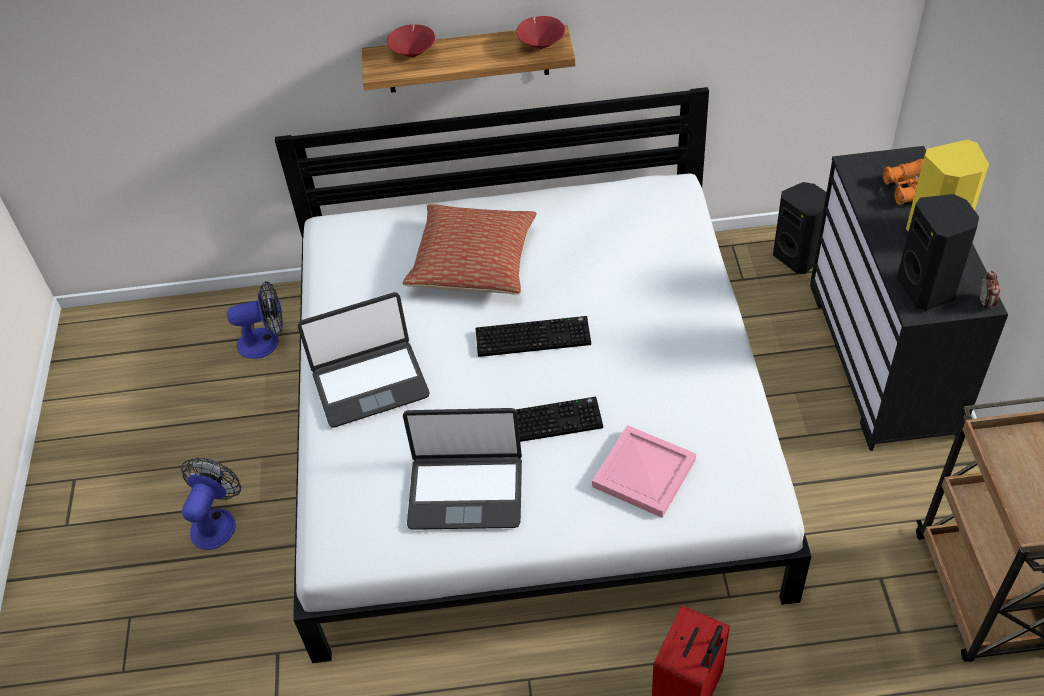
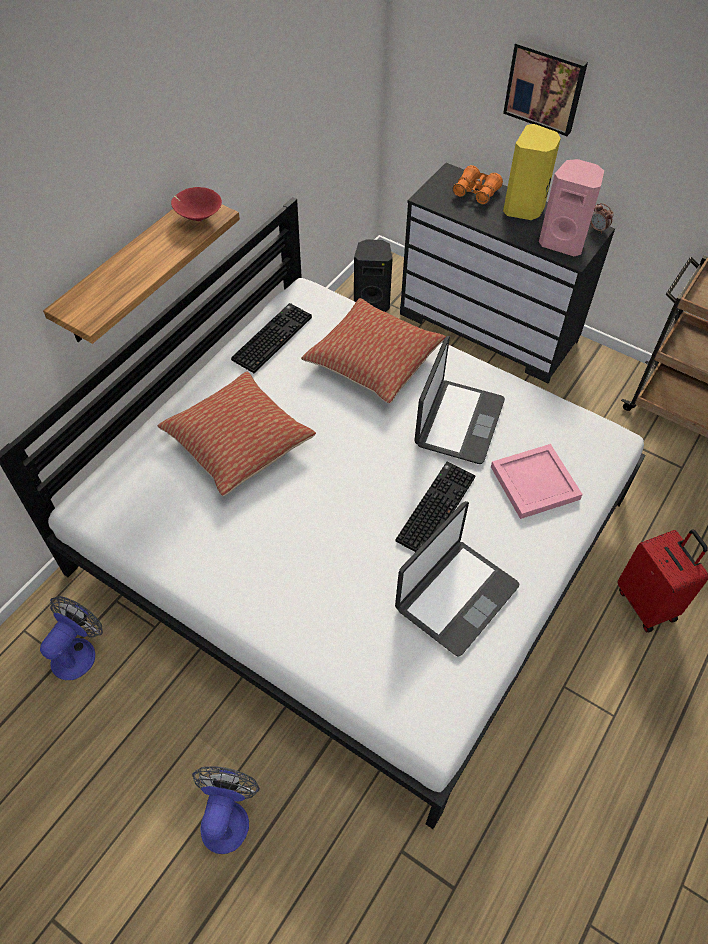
camera: 55 degrees left, 5 degrees up
fan [181,458,241,550] -> fan turned 45 degrees clockwise [192,766,260,854]
laptop [298,292,429,427] -> laptop moved to [414,336,505,464]
red bowl [387,24,435,58] -> none
keyboard [476,316,591,357] -> keyboard moved to [231,303,312,373]
black speaker [897,194,979,311] -> pink speaker [539,159,604,256]
none -> pillow [301,298,446,404]
none -> picture [503,40,588,136]

